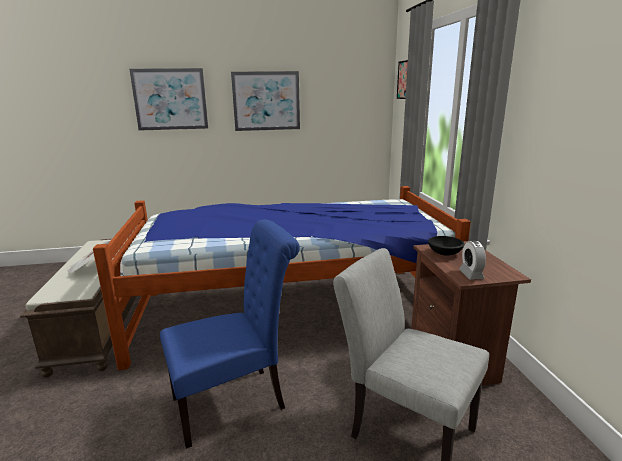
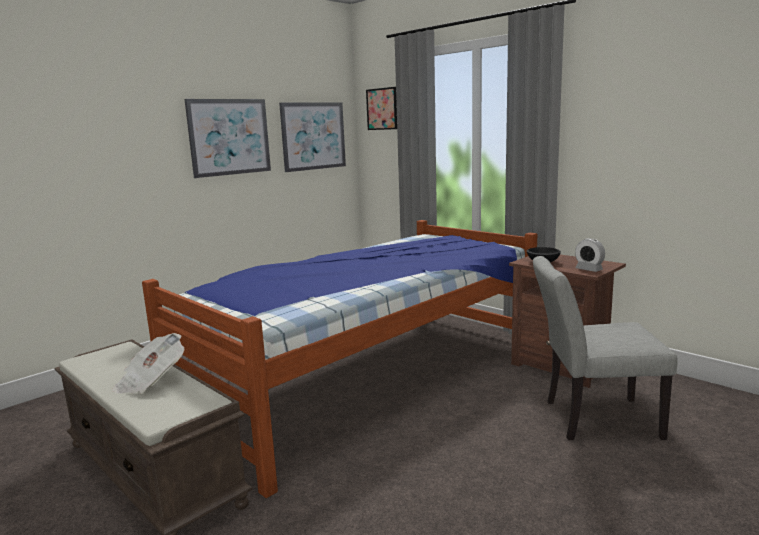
camera: 35 degrees left, 5 degrees down
picture [129,68,208,131] -> picture moved to [279,103,346,172]
blue chair [160,220,300,449] -> none

